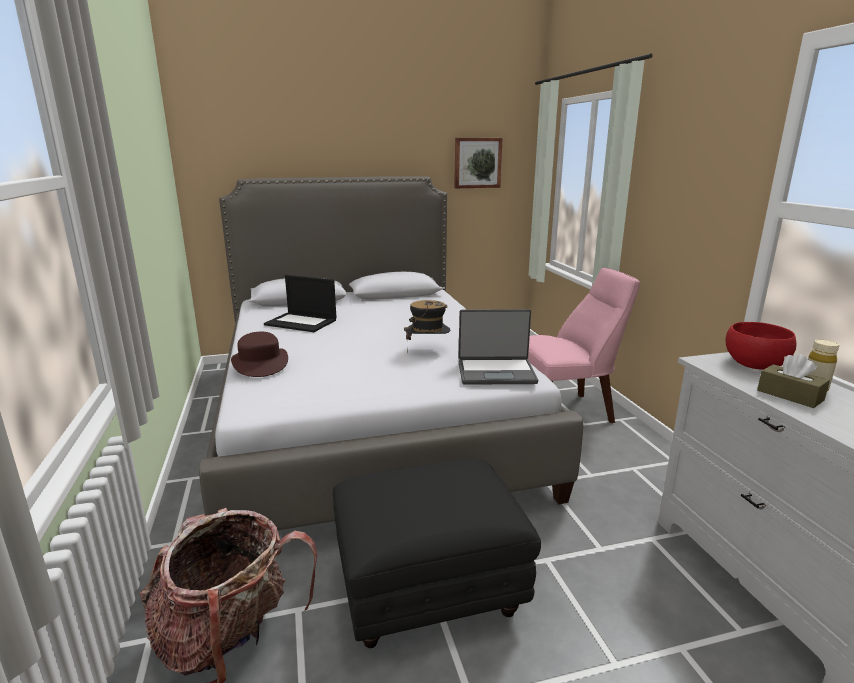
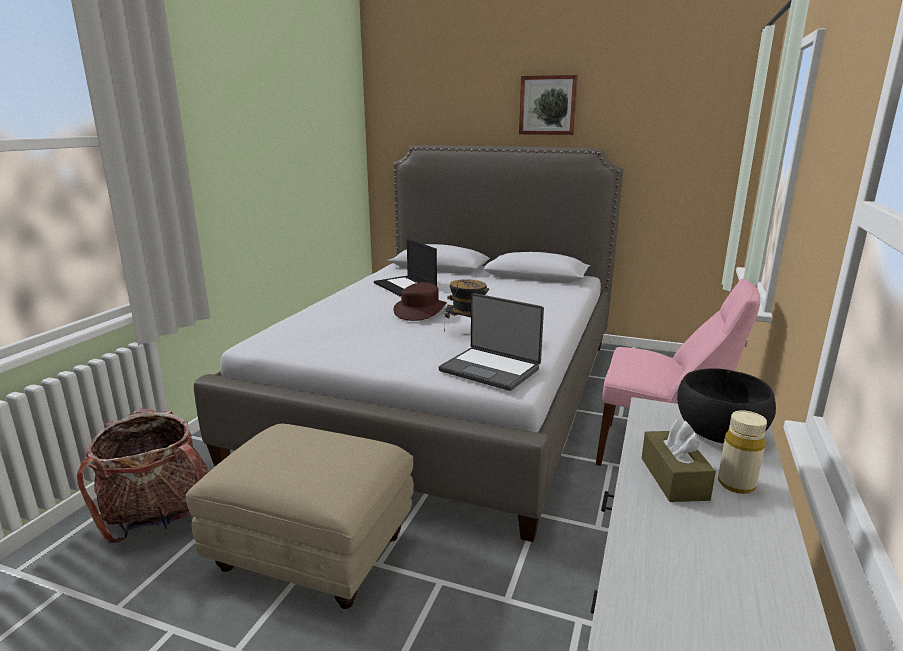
camera: 35 degrees right, 0 degrees up
brown hat [231,332,288,377] -> brown hat moved to [393,282,447,321]
black ottoman [333,459,541,648] -> beige ottoman [186,424,414,609]
picture [454,138,503,188] -> picture moved to [519,75,578,135]
red bowl [725,322,796,370] -> black bowl [677,368,776,444]

